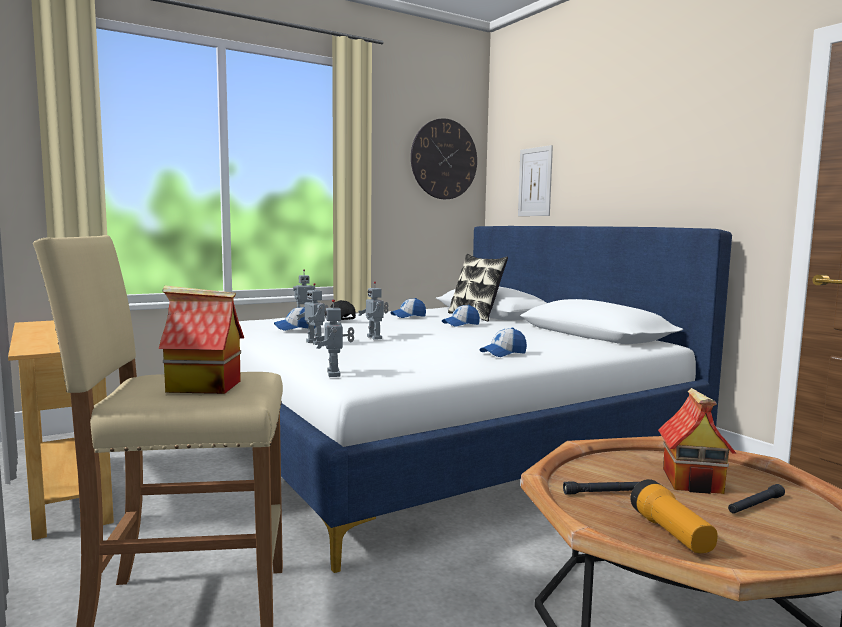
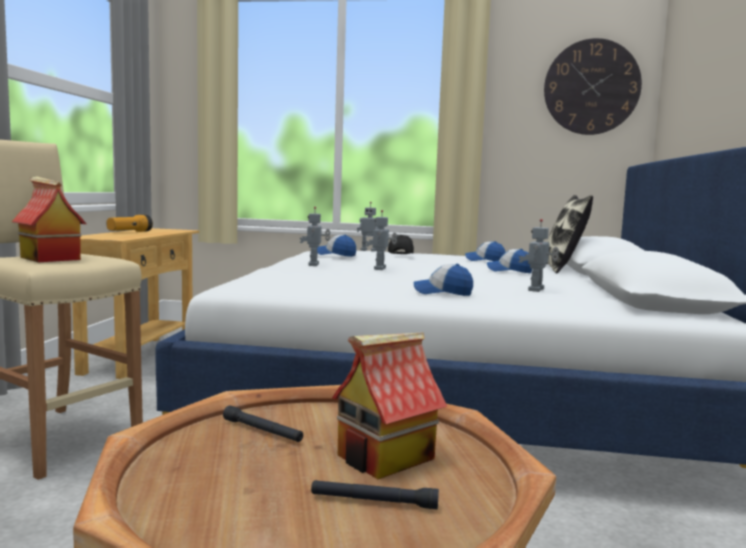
camera: 40 degrees right, 0 degrees up
toy robot [315,299,354,377] -> toy robot moved to [518,219,559,292]
picture [518,145,553,216] -> none
flashlight [631,479,718,553] -> flashlight moved to [107,215,153,232]

